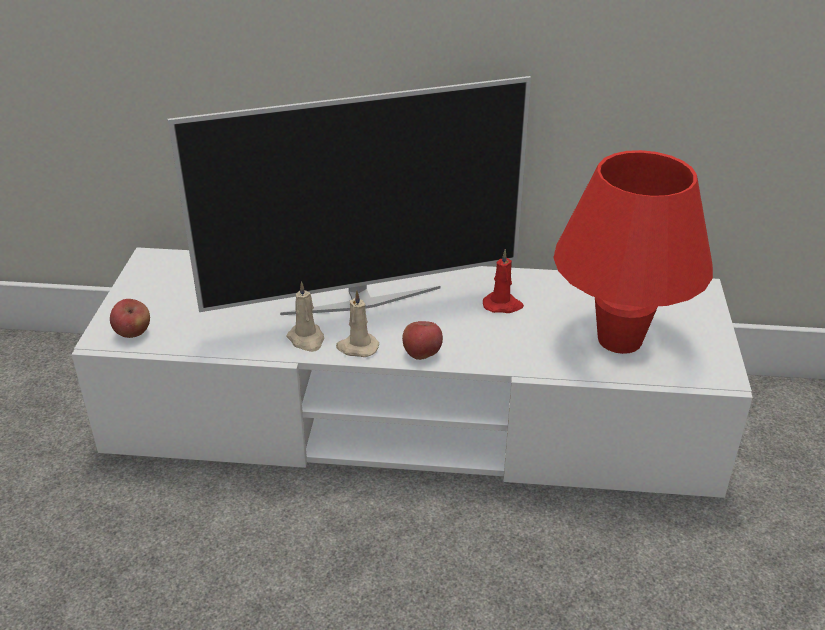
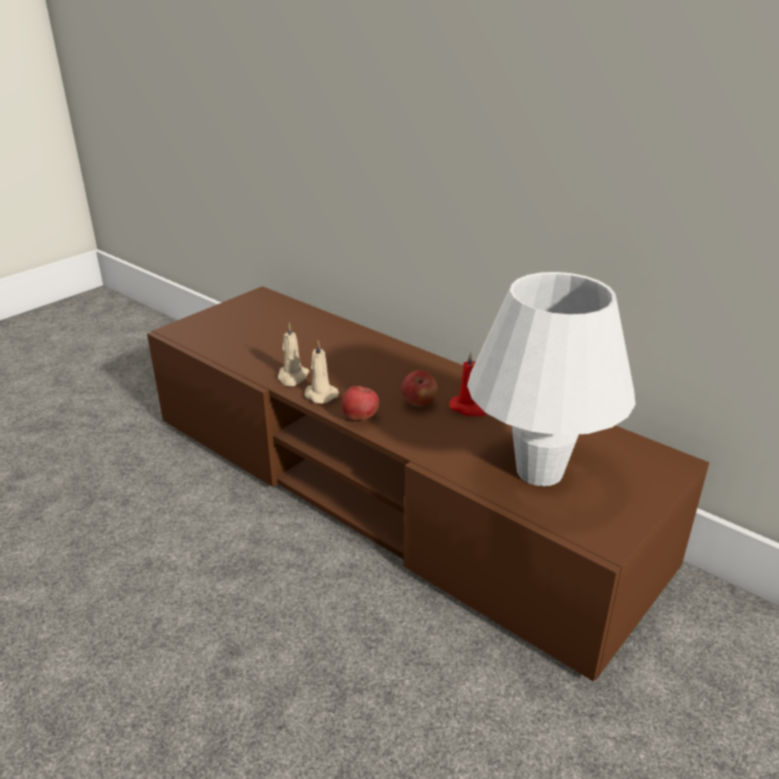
camera: 35 degrees right, 5 degrees down
white tv stand [71,247,753,498] -> brown tv stand [147,286,709,682]
apple [110,299,150,338] -> apple moved to [402,370,438,407]
television [168,76,531,315] -> none
red table lamp [553,150,713,354] -> white table lamp [467,272,636,486]

